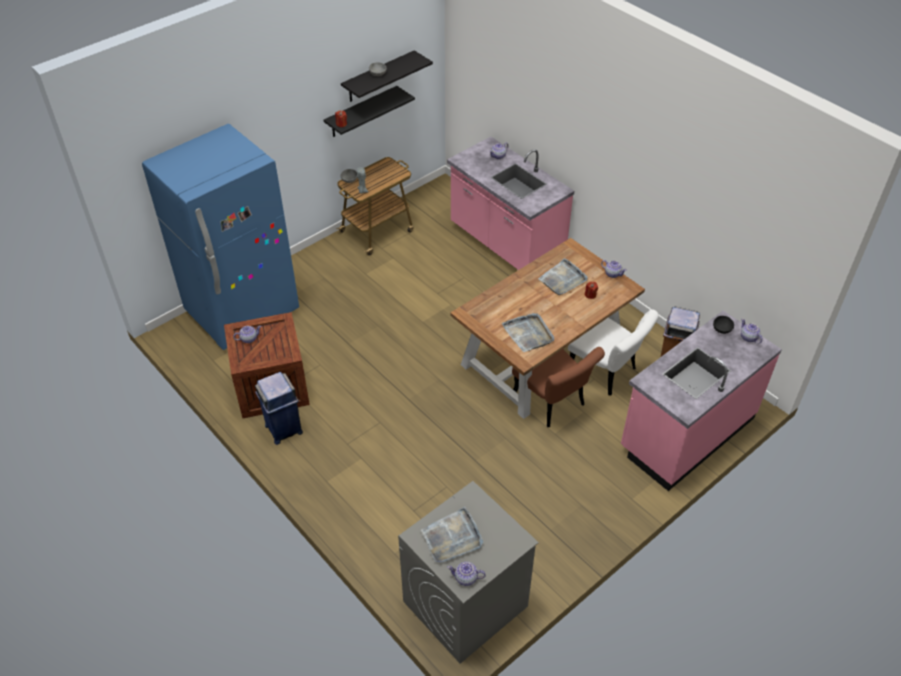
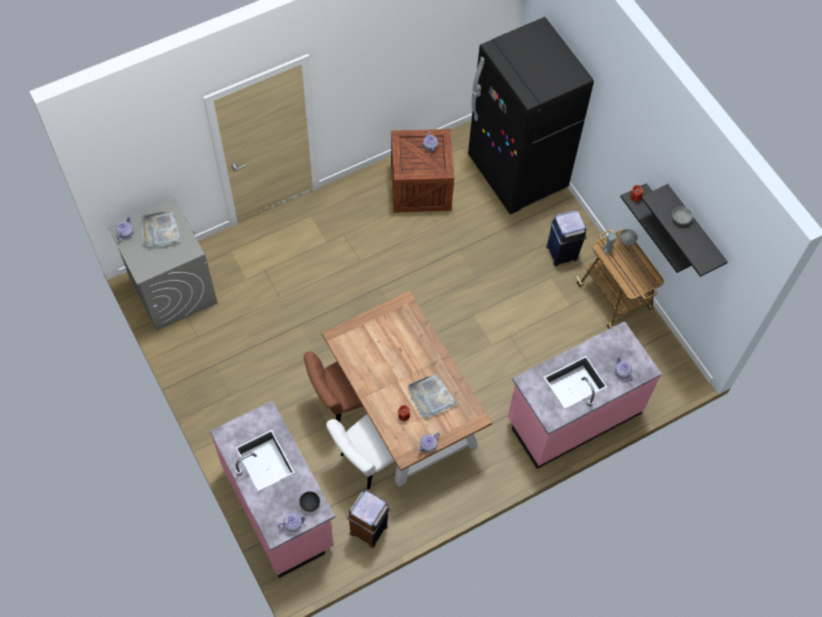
camera: 100 degrees right, 15 degrees up
blue fridge [142,124,299,350] -> black fridge [468,17,594,214]
blue trash can [255,372,303,445] -> blue trash can moved to [546,210,587,266]
grey tray [502,313,554,352] -> none

